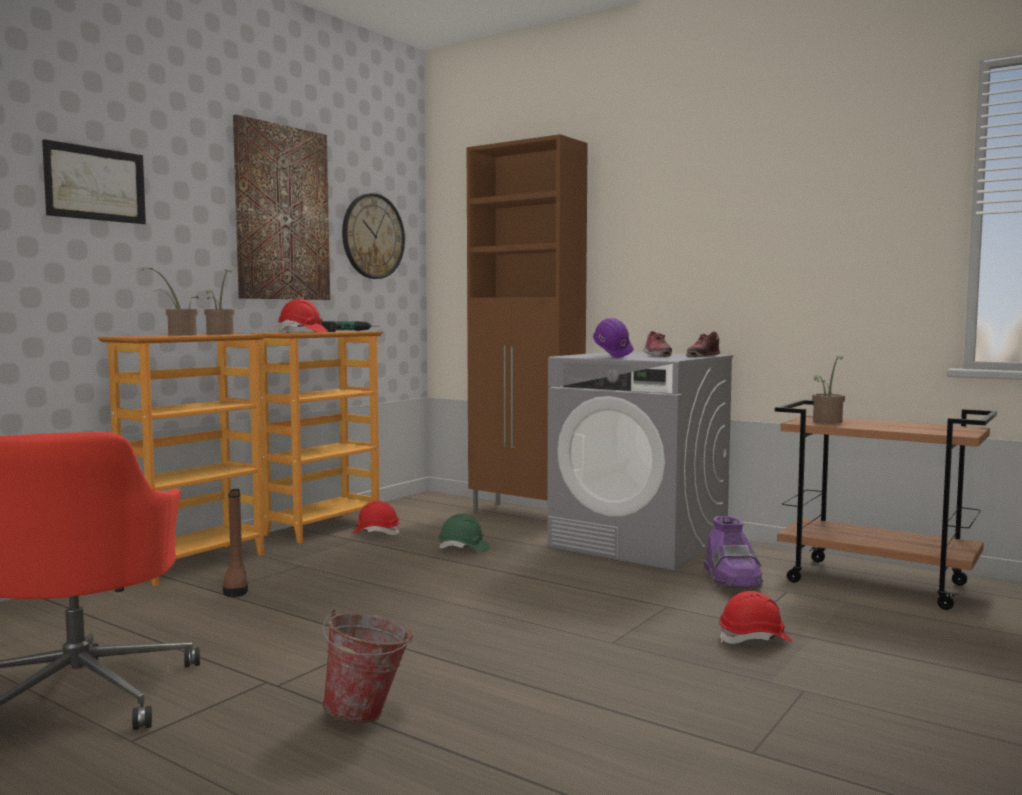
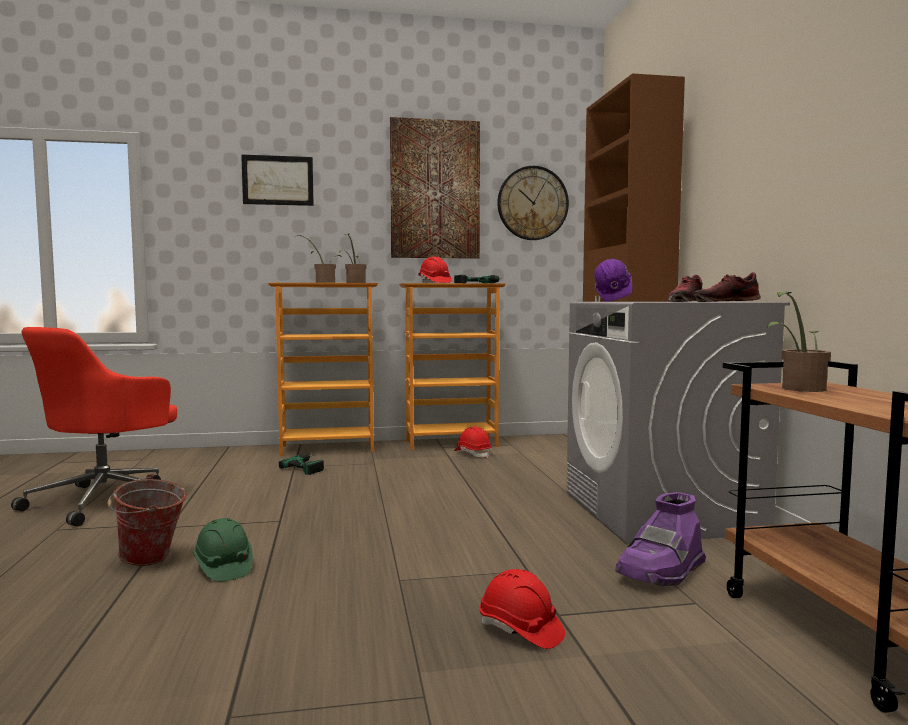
camera: 45 degrees right, 0 degrees up
brown boot [223,489,248,597] -> power drill [279,454,324,475]
green hard hat [438,514,490,552] -> green hard hat moved to [193,518,253,582]

